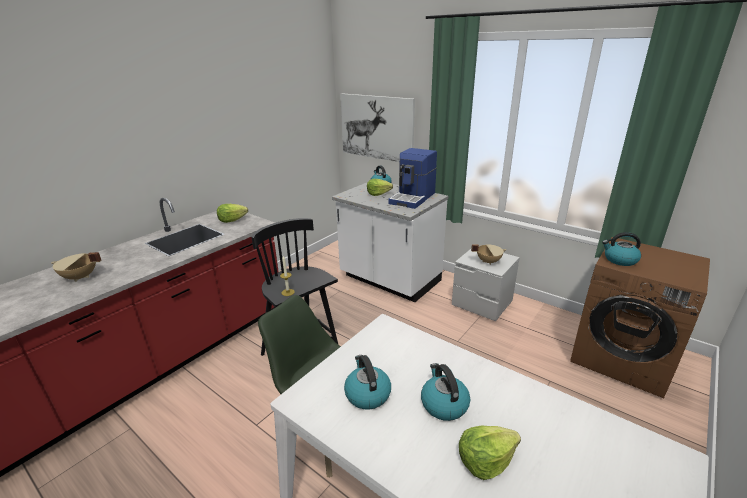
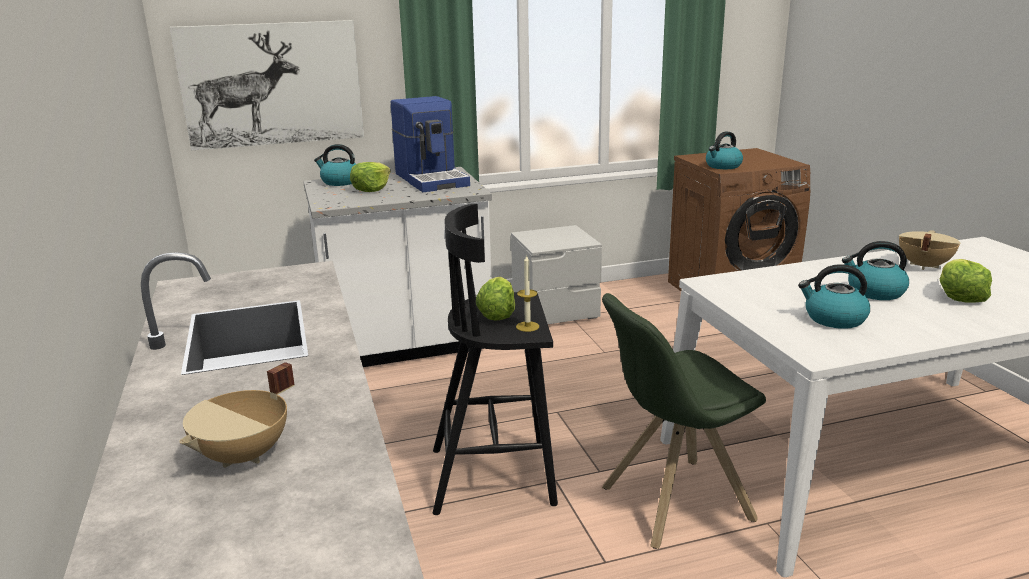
camera: 55 degrees left, 5 degrees down
lettuce [217,204,248,223] -> lettuce moved to [476,277,515,321]
beige cooking pot [471,244,506,265] -> beige cooking pot moved to [899,230,960,270]

